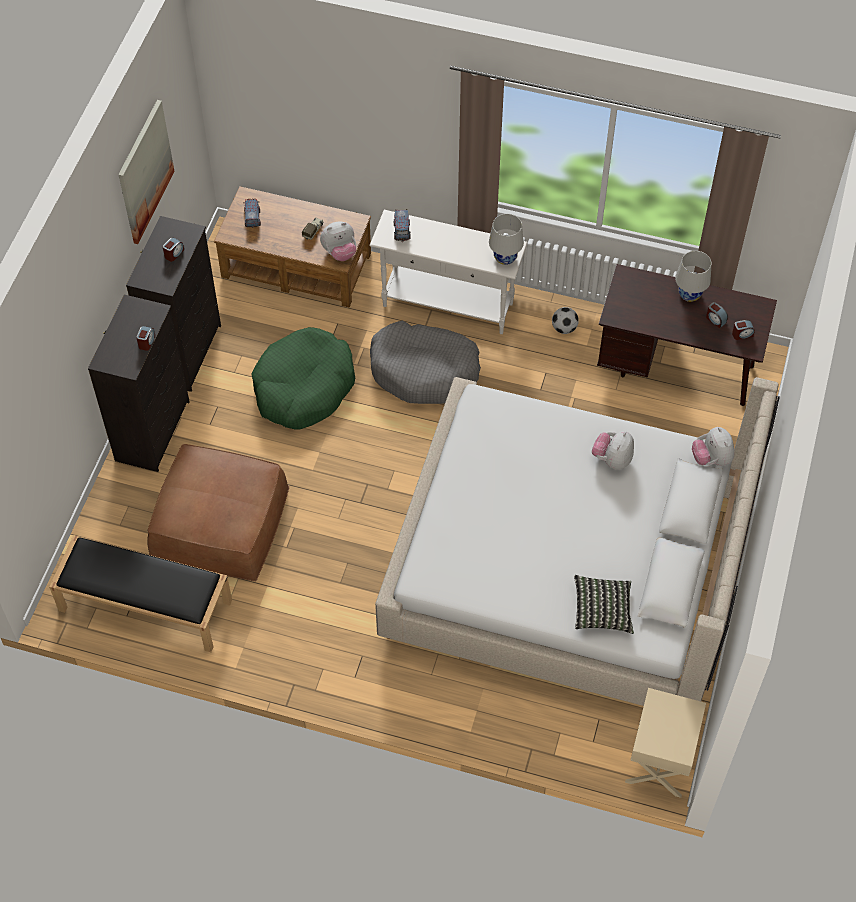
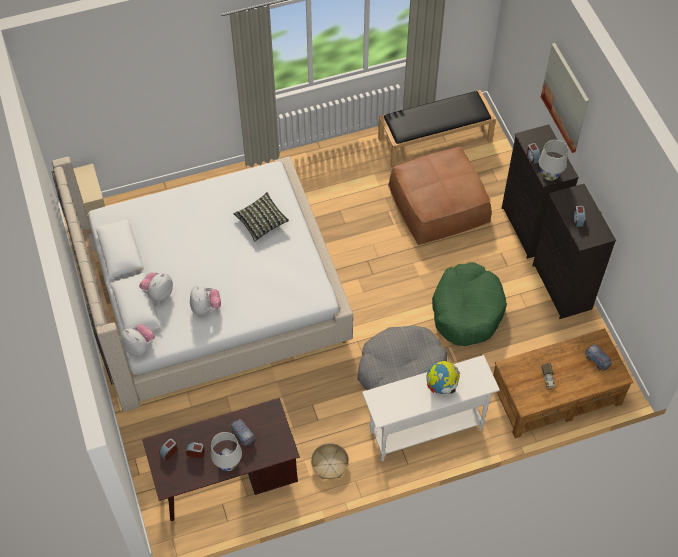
camera: 145 degrees right, 0 degrees up
picture [118,100,174,244] -> picture moved to [541,43,589,153]
plush toy [320,221,356,261] -> plush toy moved to [139,272,173,302]
toy truck [394,209,411,242] -> toy truck moved to [230,418,255,446]
white table lamp [489,214,524,265] -> white table lamp moved to [539,140,568,181]
football [552,307,579,334] -> basket [311,443,349,479]
pillow [574,575,634,634] -> pillow moved to [233,192,289,242]
none -> globe [426,361,460,394]

